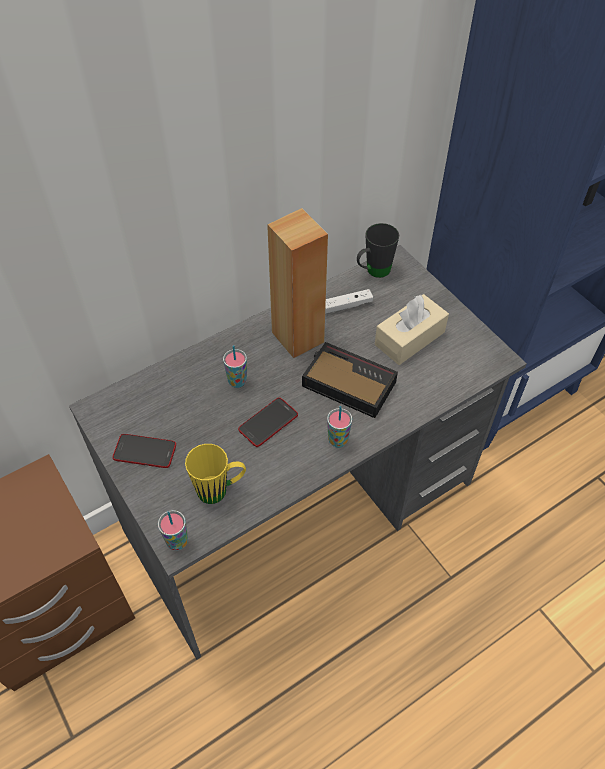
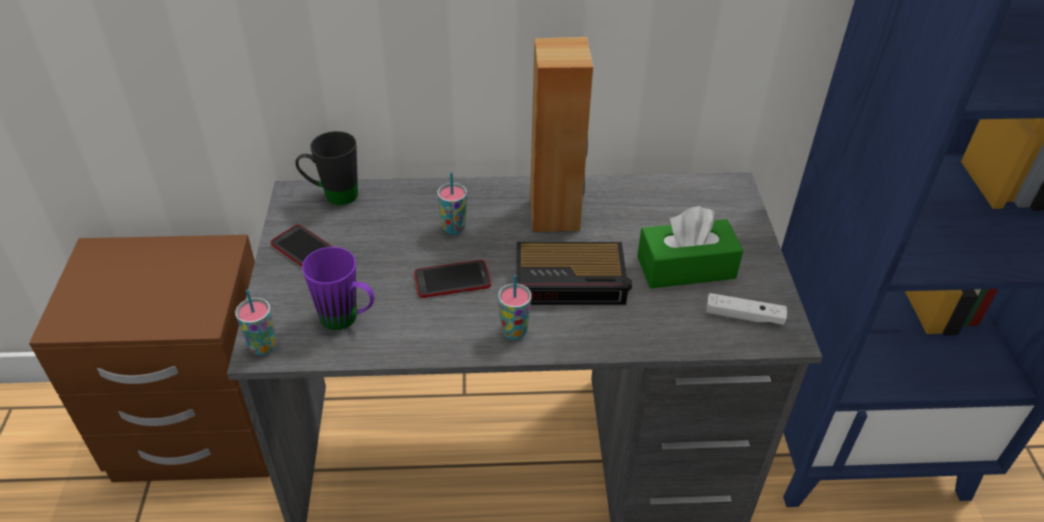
camera: 30 degrees right, 10 degrees down
yellow mug [185,444,246,504] -> purple mug [302,247,374,330]
alarm clock [302,342,398,418] -> alarm clock turned 120 degrees clockwise [517,242,632,305]
white game controller [325,289,373,314] -> white game controller moved to [706,293,787,325]
black mug [357,223,399,278] -> black mug moved to [295,131,358,205]
beige tissue box [375,294,449,365] -> green tissue box [637,206,744,289]

